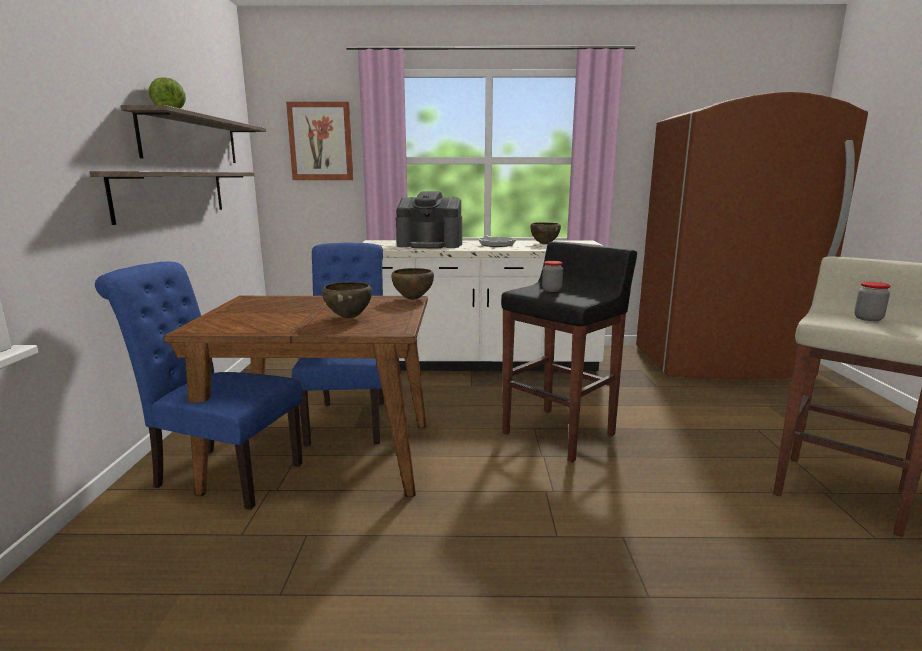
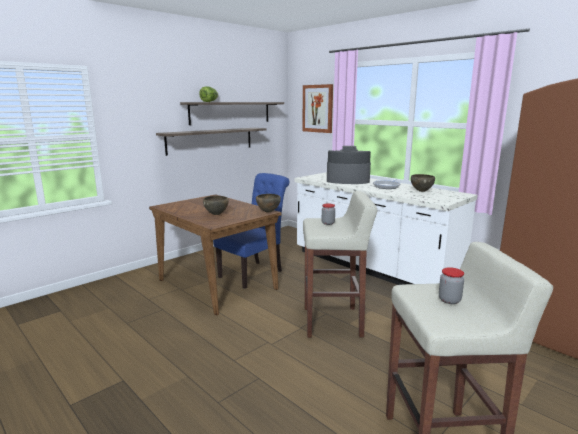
camera: 45 degrees right, 0 degrees up
blue chair [95,262,303,510] -> none
coffee machine [396,191,462,249] -> coffee machine turned 135 degrees clockwise [327,146,371,184]
black stool [501,241,637,463] -> beige stool [303,191,377,338]

